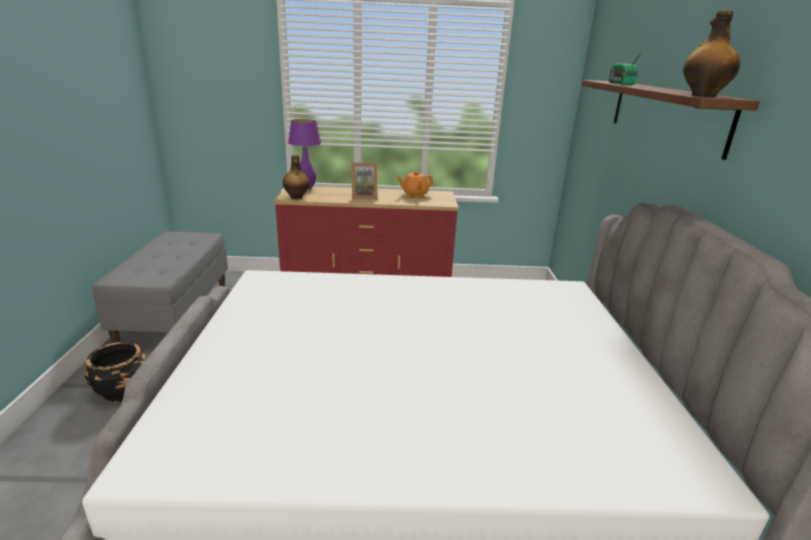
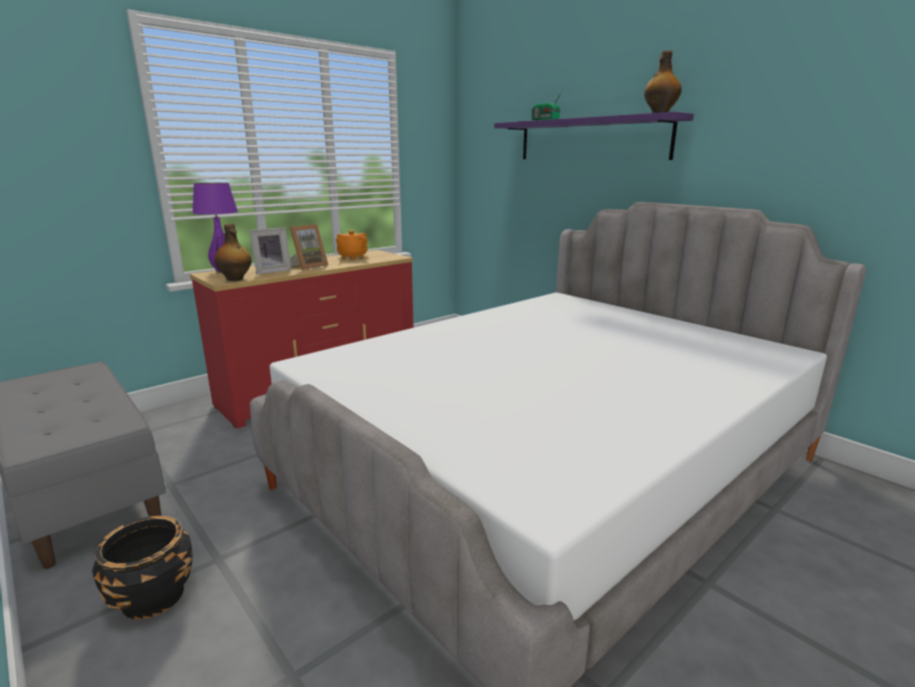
camera: 40 degrees left, 5 degrees down
brown shelf [581,80,760,160] -> purple shelf [494,112,694,160]
none -> picture frame [249,227,292,274]

